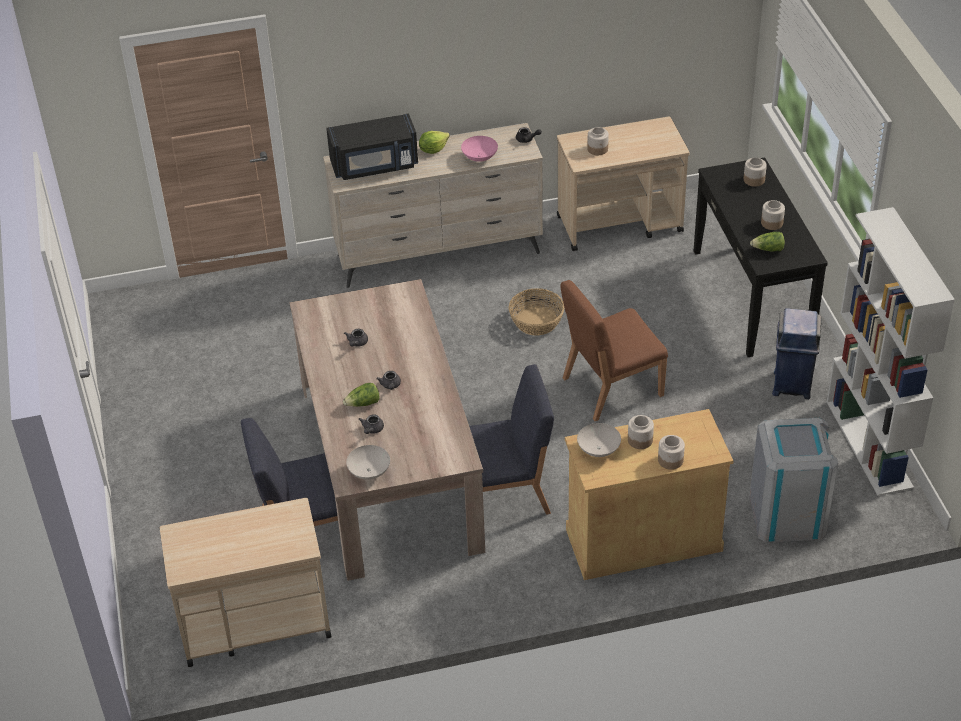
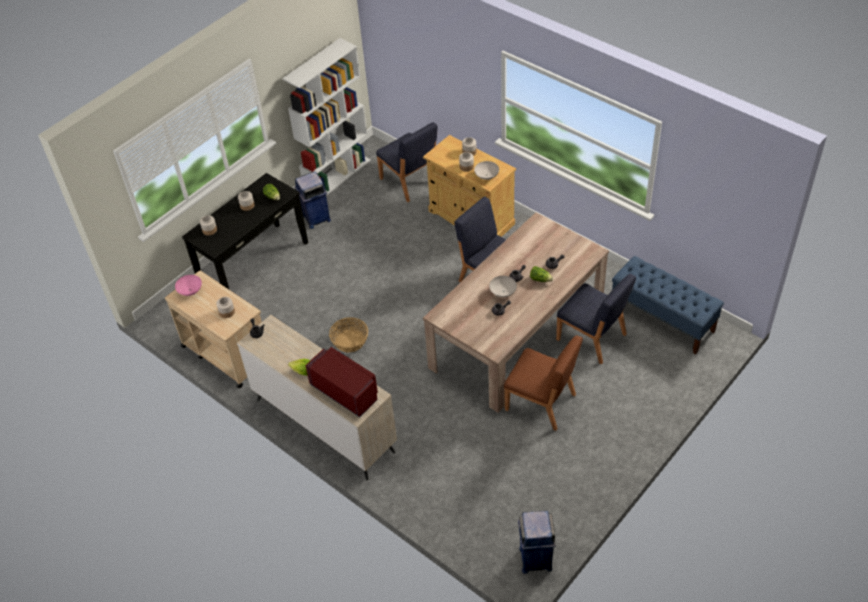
camera: 125 degrees left, 5 degrees up
beige cart [160,498,332,667] -> blue bench [612,256,724,354]
black microwave [326,114,418,180] -> red microwave [305,347,378,417]
white bowl [346,445,390,480] -> white bowl moved to [489,276,517,297]
pink bowl [461,136,498,162] -> pink bowl moved to [175,275,202,296]
brown chair [561,280,668,421] -> brown chair moved to [504,335,583,431]
grey trash can [749,418,838,543] -> blue chair [376,122,438,202]
none -> blue trash can [518,511,556,574]

